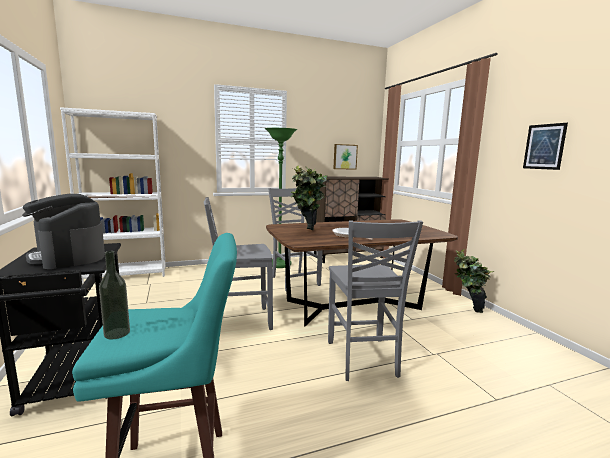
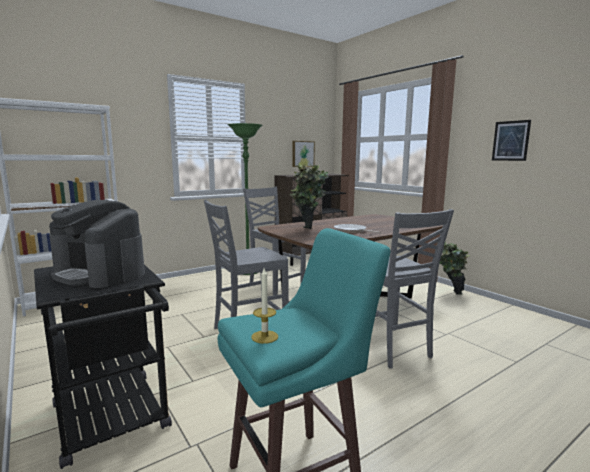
camera: 15 degrees left, 0 degrees up
bottle [99,251,130,339] -> candle [251,268,278,344]

